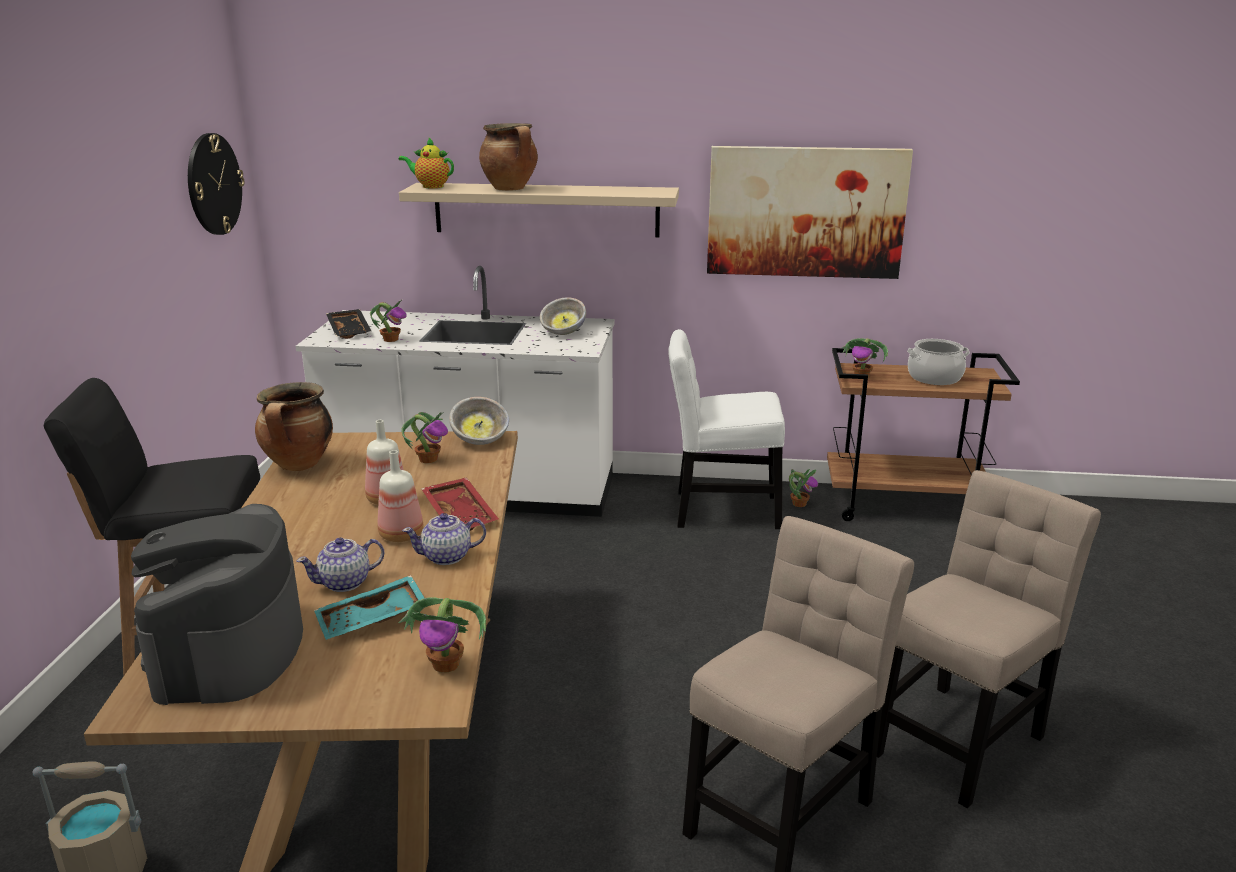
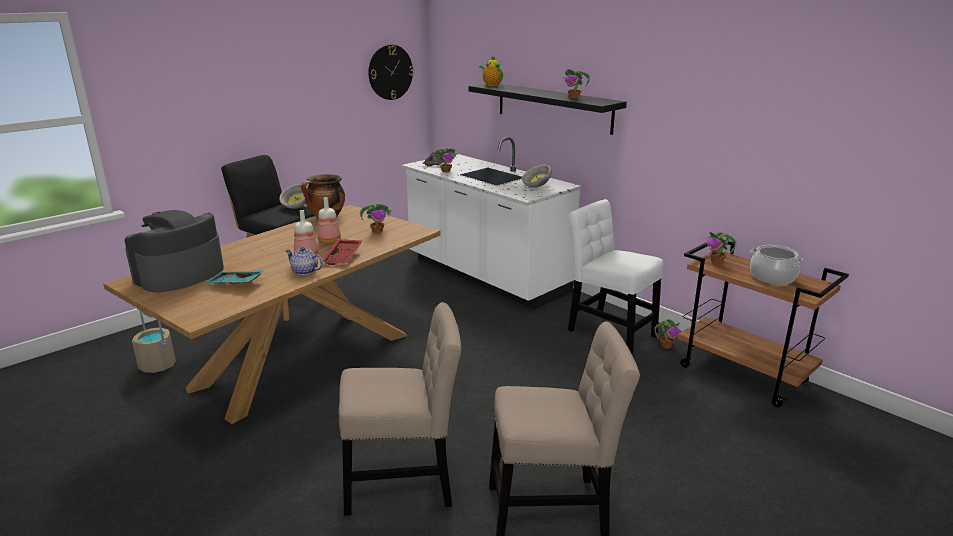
camera: 40 degrees right, 0 degrees up
teapot [297,538,384,592] -> none
beige shelf [399,183,679,237] -> black shelf [468,84,627,135]
potted plant [399,597,486,673] -> potted plant moved to [564,69,590,98]
bowl [449,397,509,445] -> bowl moved to [279,184,308,209]
cooking pot [479,123,538,191] -> none
picture [707,146,913,279] -> none

